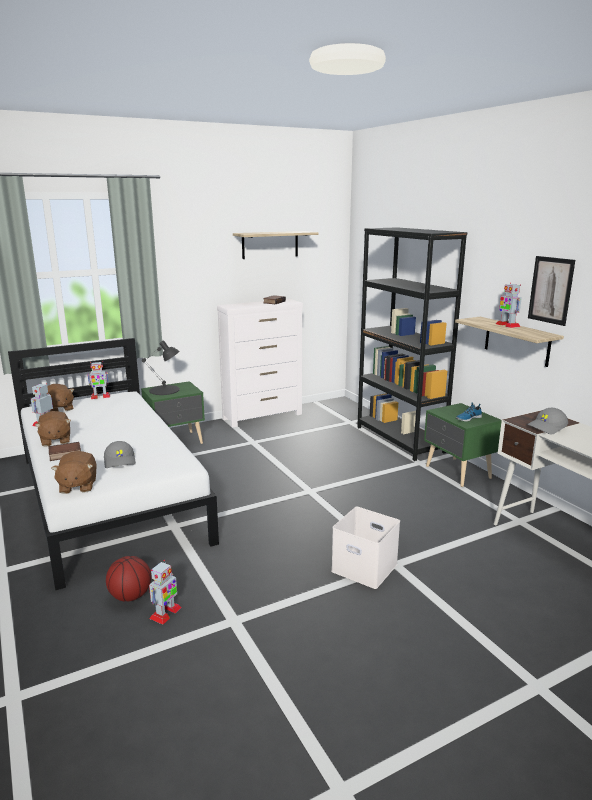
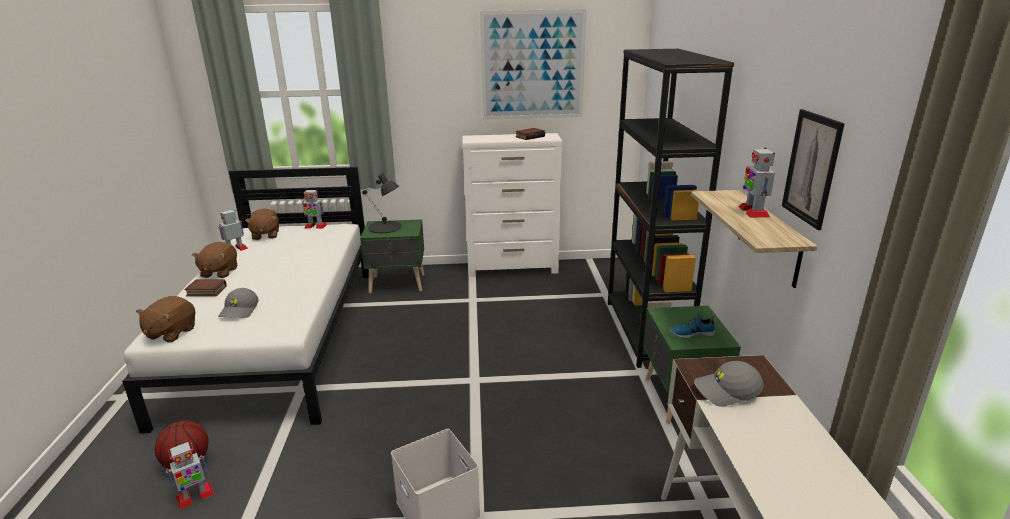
camera: 25 degrees right, 5 degrees up
shelf [233,231,318,259] -> picture [480,9,587,119]

